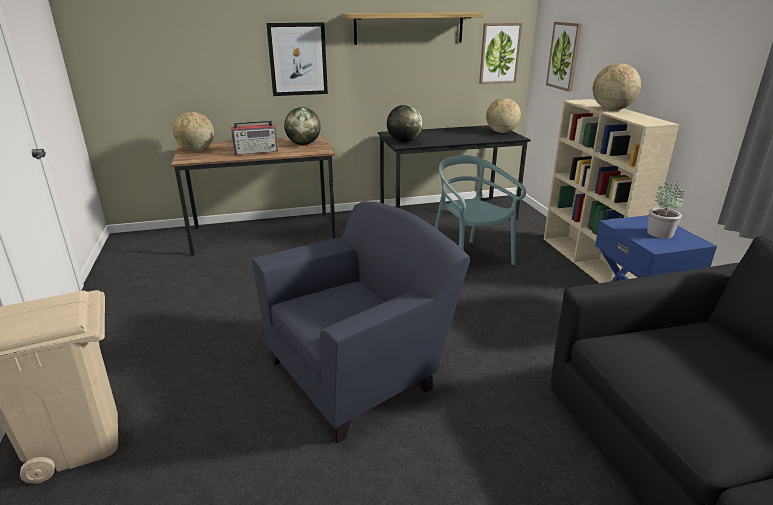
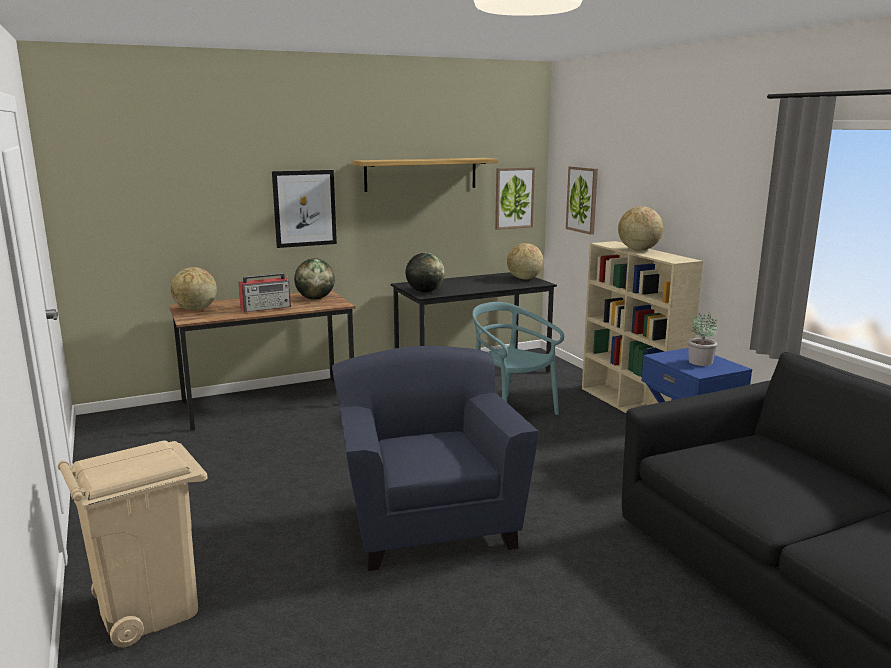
camera: 10 degrees left, 10 degrees down
blue armchair [252,201,470,443] -> blue armchair turned 60 degrees counterclockwise [332,346,538,571]

